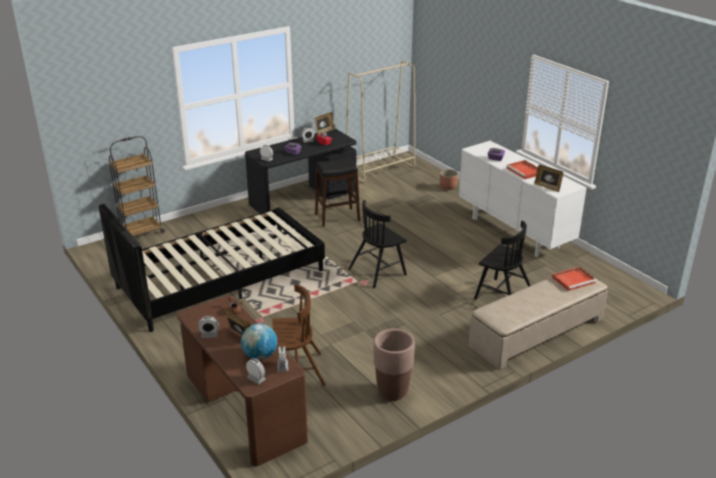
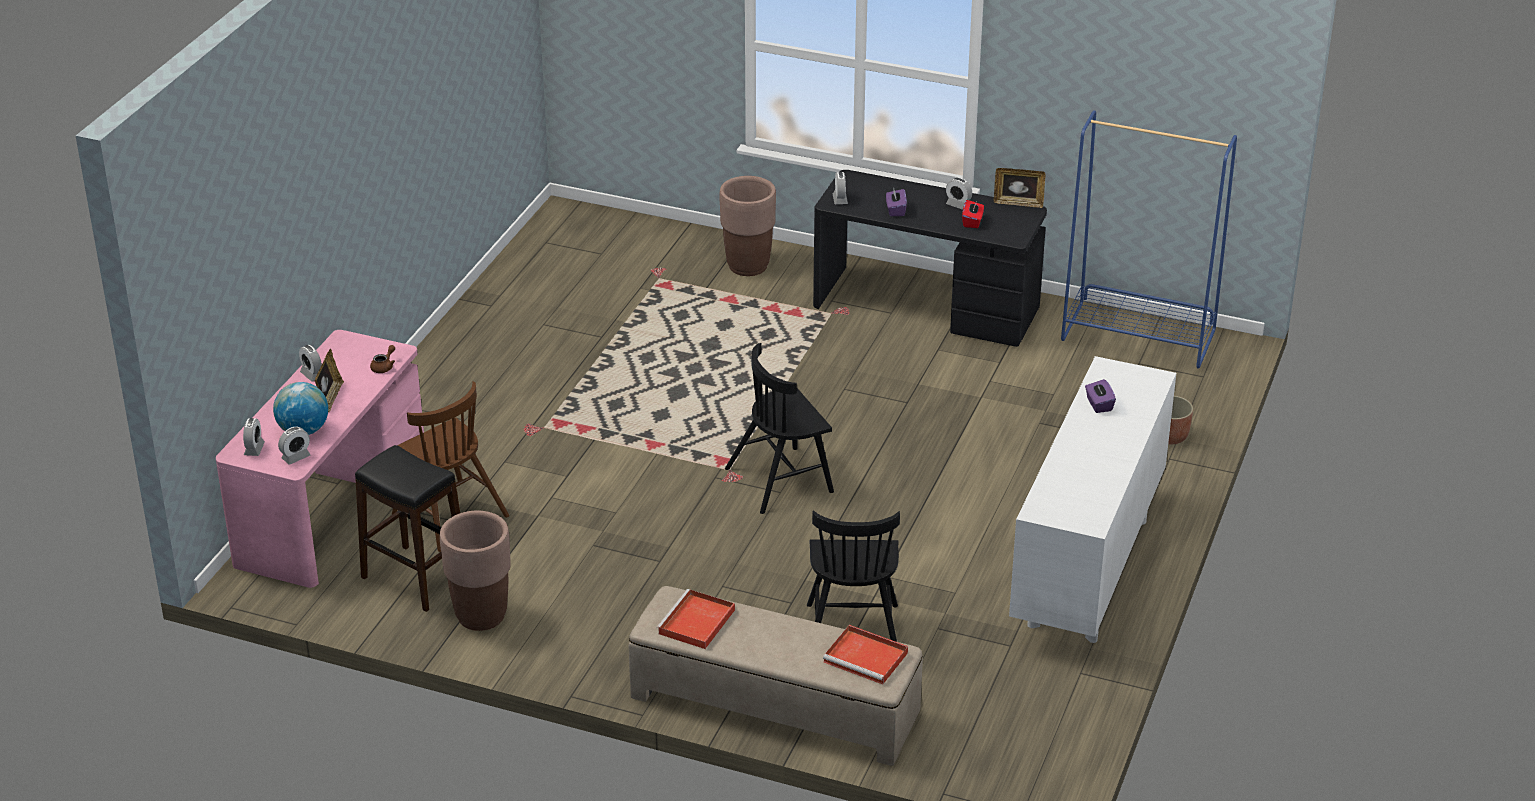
camera: 55 degrees right, 5 degrees up
black bed [99,204,325,332] -> none
brown cart [109,136,165,236] -> none
brown desk [177,295,308,467] -> pink desk [216,330,424,588]
black stool [315,158,360,227] -> black stool moved to [355,445,460,612]
beige clothes rack [346,61,415,182] -> blue clothes rack [1061,110,1237,368]
black chair [348,200,407,288] -> black chair turned 45 degrees counterclockwise [725,343,834,514]
red tray [506,160,538,179] -> red tray moved to [656,589,735,649]
picture frame [534,165,563,192] -> none
none -> brown planter [719,176,776,276]

